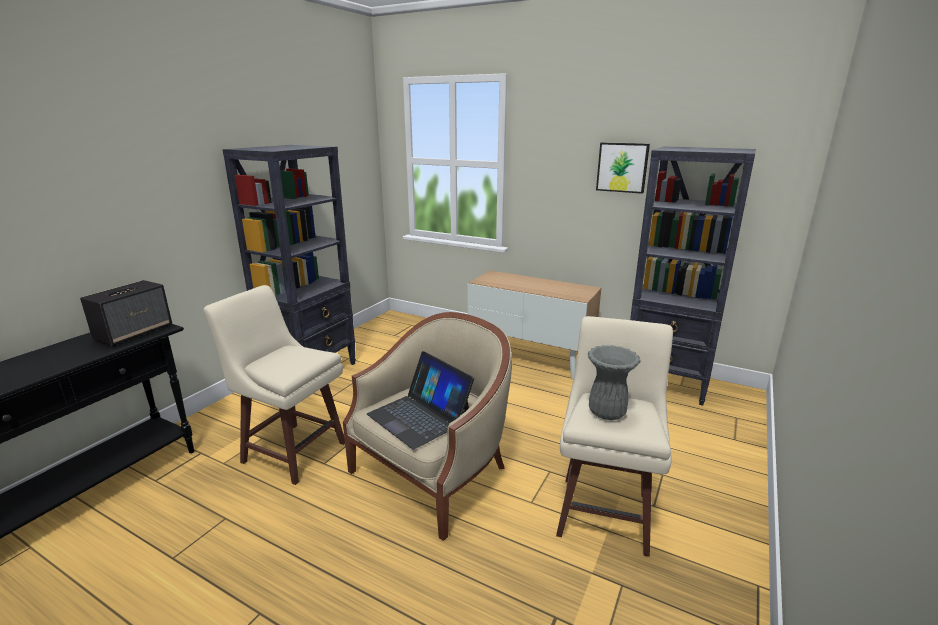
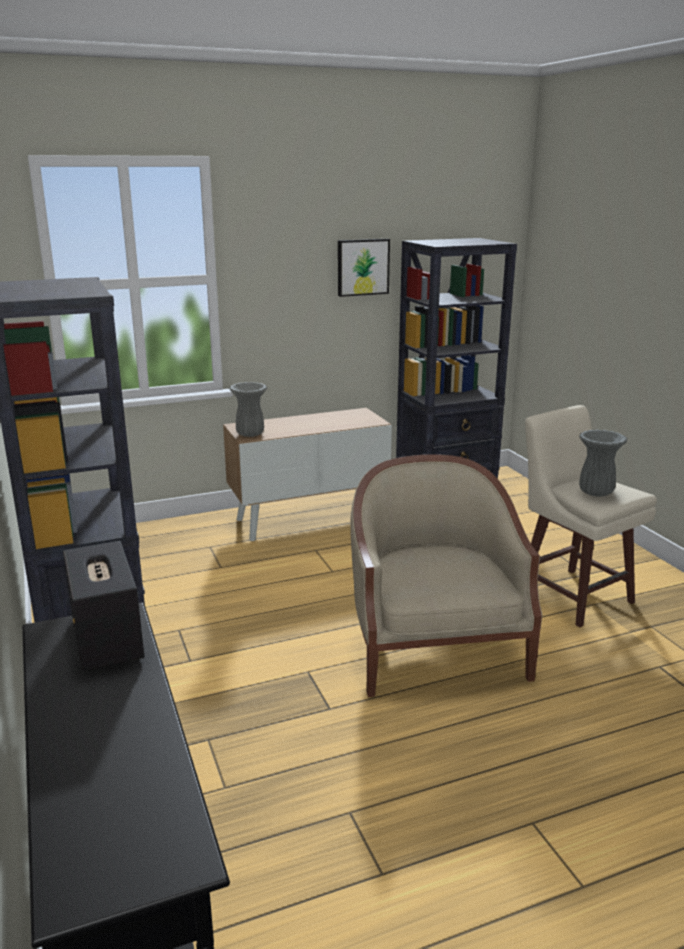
camera: 50 degrees left, 0 degrees up
beige stool [203,285,345,485] -> none
laptop [367,351,474,450] -> none
none -> grey vase [229,382,267,437]

